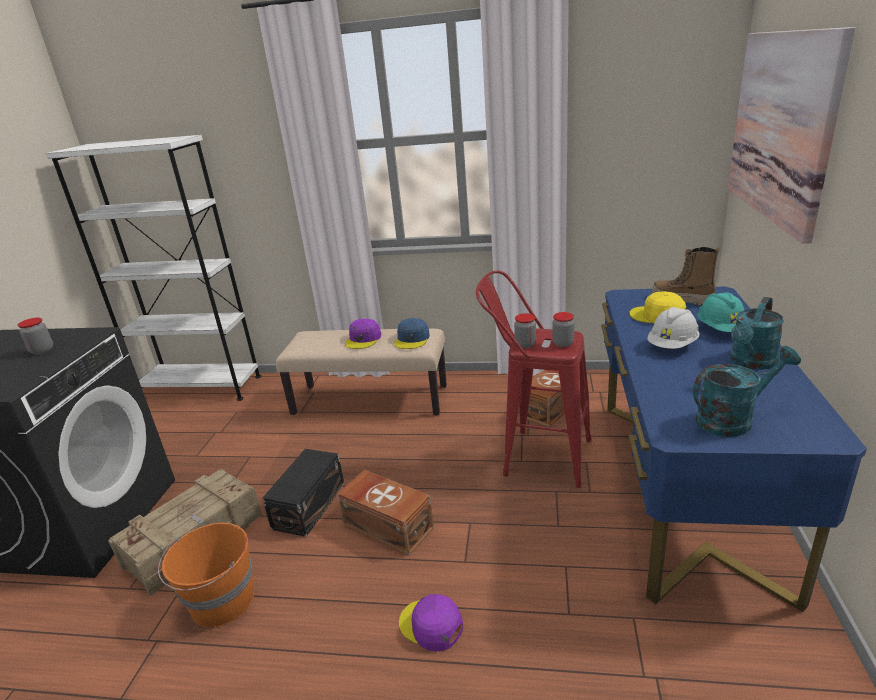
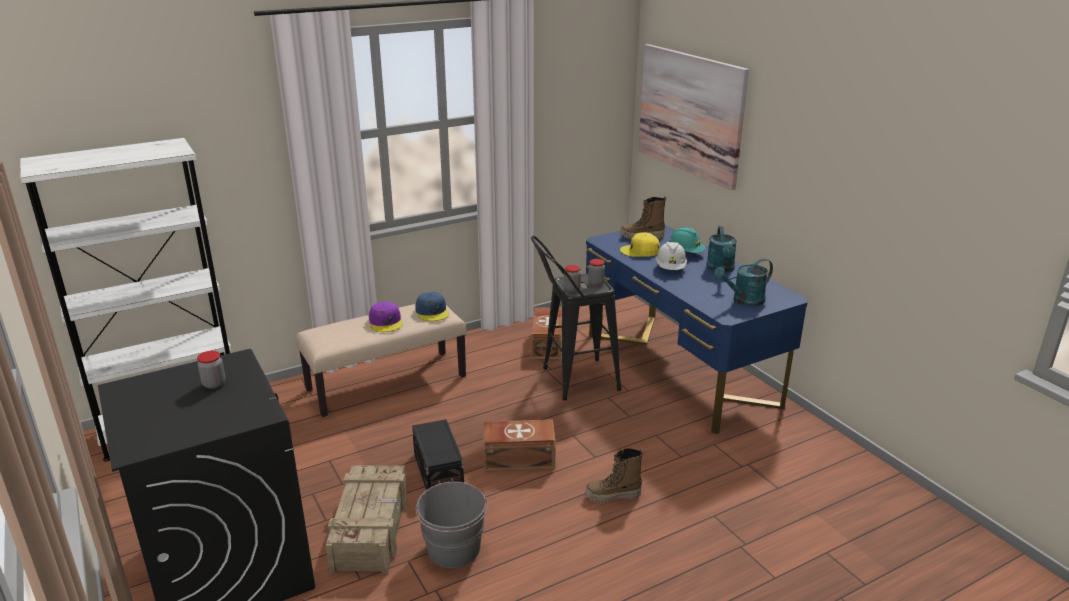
camera: 40 degrees left, 0 degrees up
orange bucket [158,523,255,628] -> grey bucket [415,482,488,568]
purple cap [399,594,463,652] -> boot [585,448,644,502]
red stool [476,271,591,488] -> black stool [531,236,621,400]
turquoise watering can [693,346,801,437] -> turquoise watering can turned 150 degrees counterclockwise [713,259,773,307]

